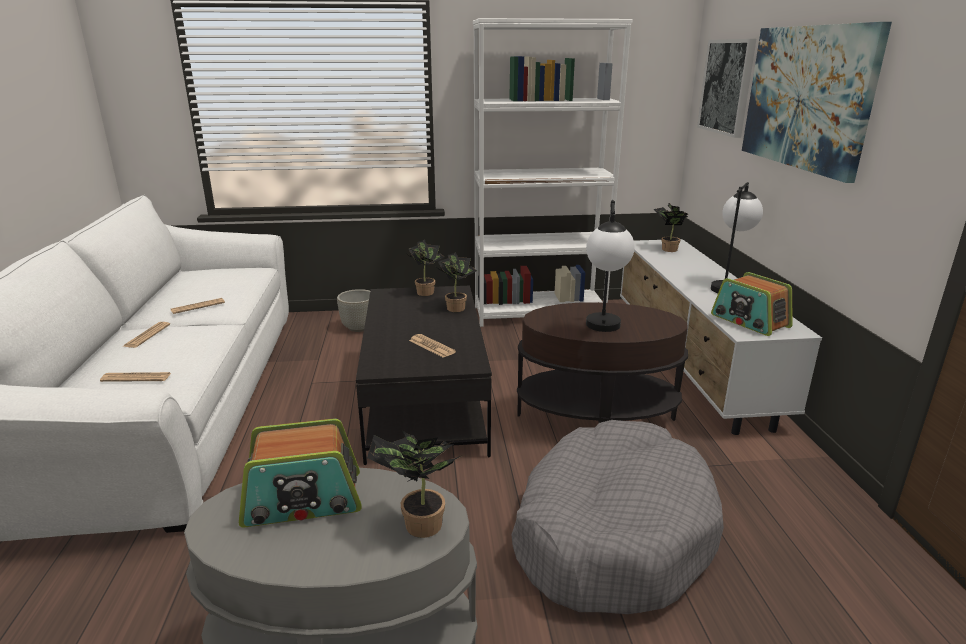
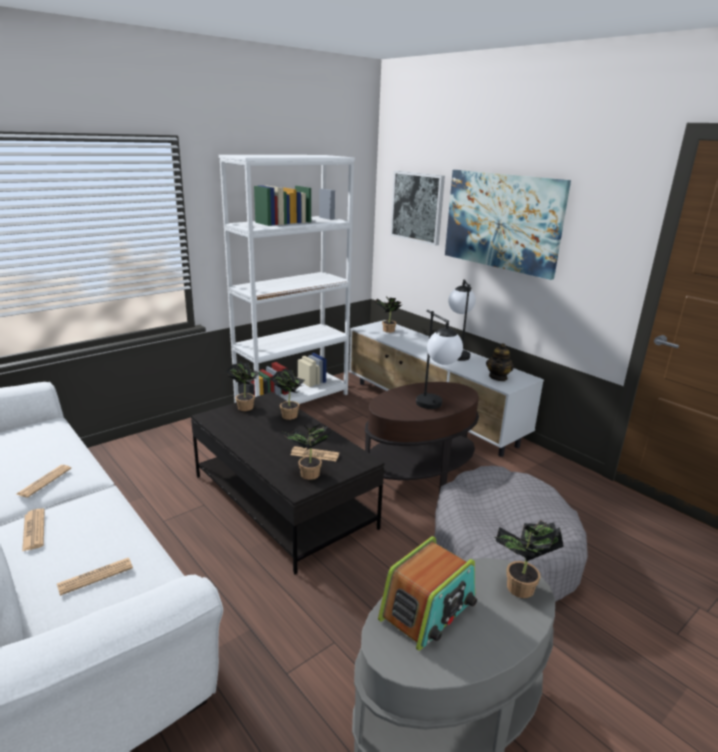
camera: 35 degrees left, 0 degrees up
grey planter [337,289,370,332] -> none
radio [711,272,793,336] -> teapot [486,343,514,381]
none -> potted plant [283,424,333,480]

